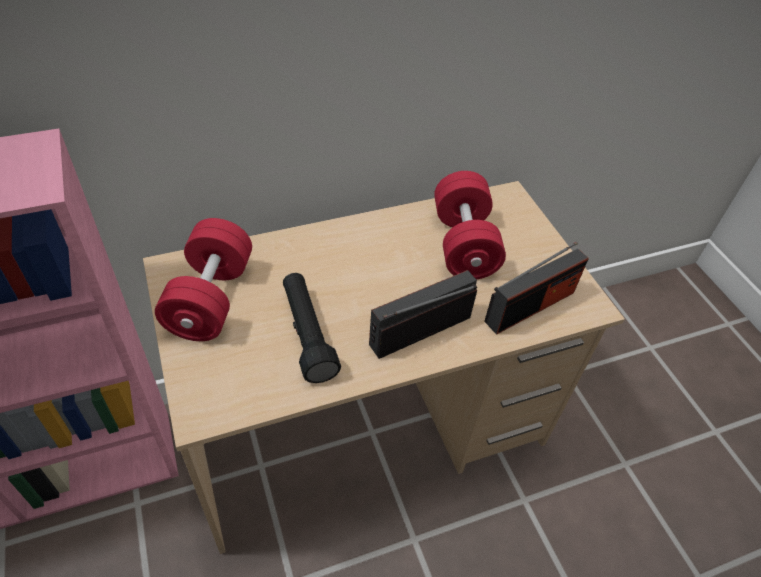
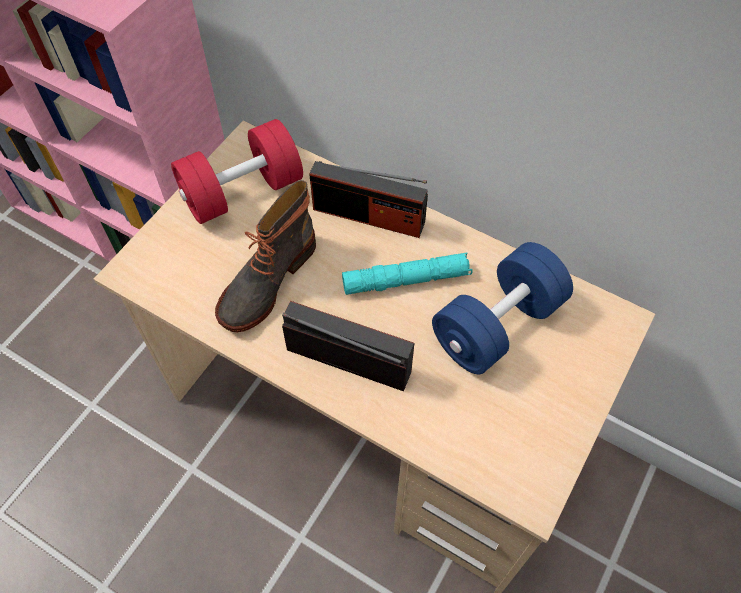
camera: 55 degrees right, 10 degrees up
black flashlight [283,273,341,383] -> boot [215,180,316,332]
red dumbbell [434,171,506,279] -> blue dumbbell [432,242,573,375]
radio [484,242,589,335] -> radio moved to [309,161,428,238]
none -> turquoise flashlight [342,253,473,295]

